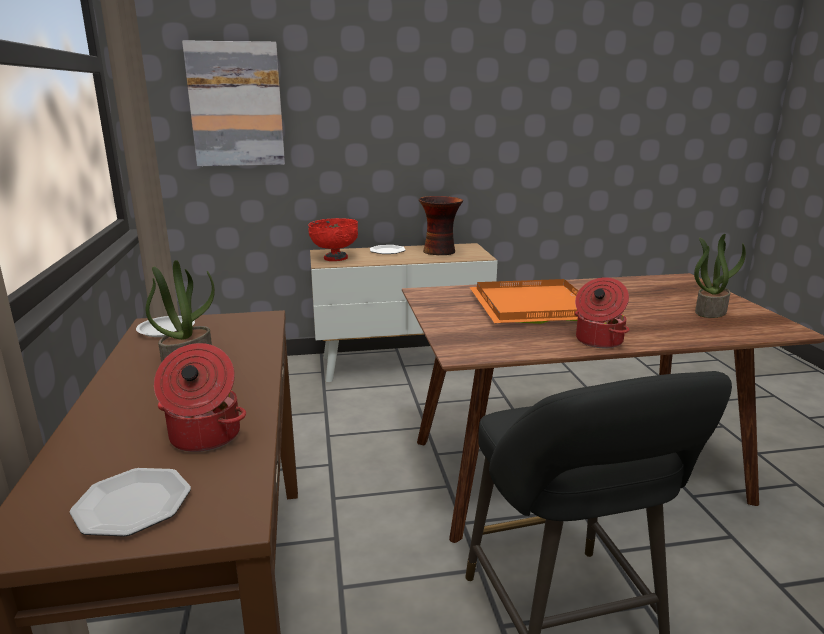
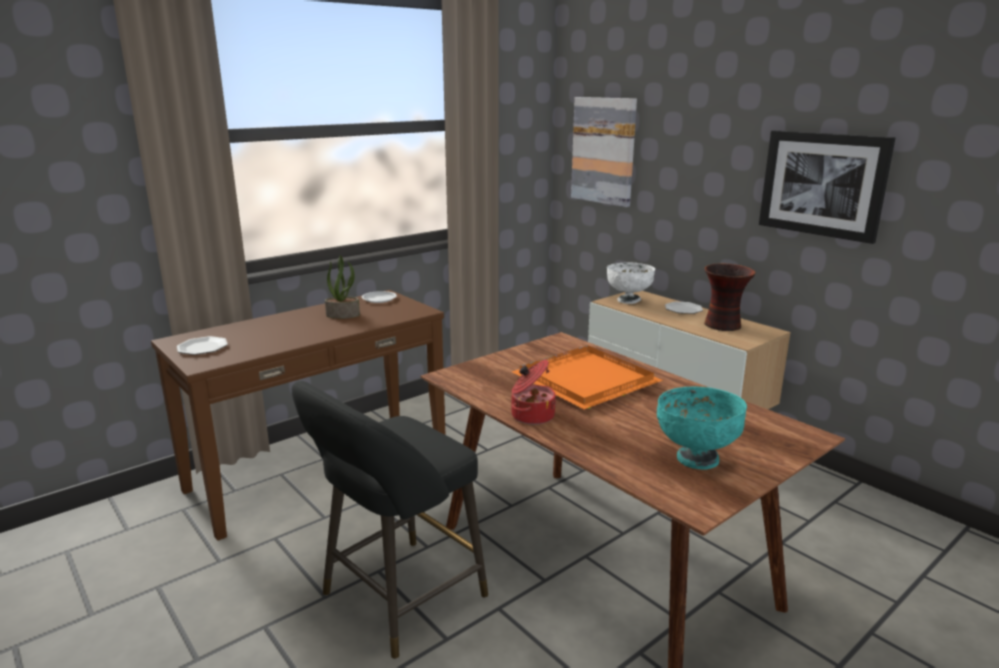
camera: 60 degrees right, 0 degrees up
cooking pot [154,343,246,452] -> none
red bowl [308,218,358,261] -> white bowl [607,263,655,304]
potted plant [694,234,746,318] -> turquoise bowl [657,387,747,469]
none -> picture [759,130,896,244]

